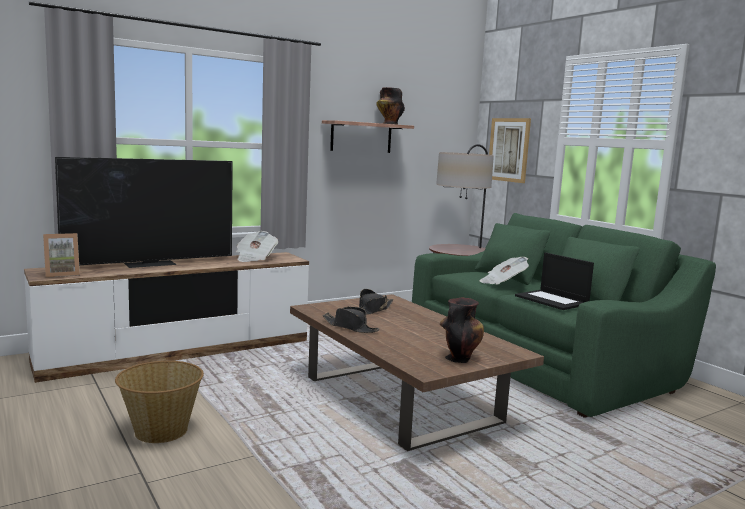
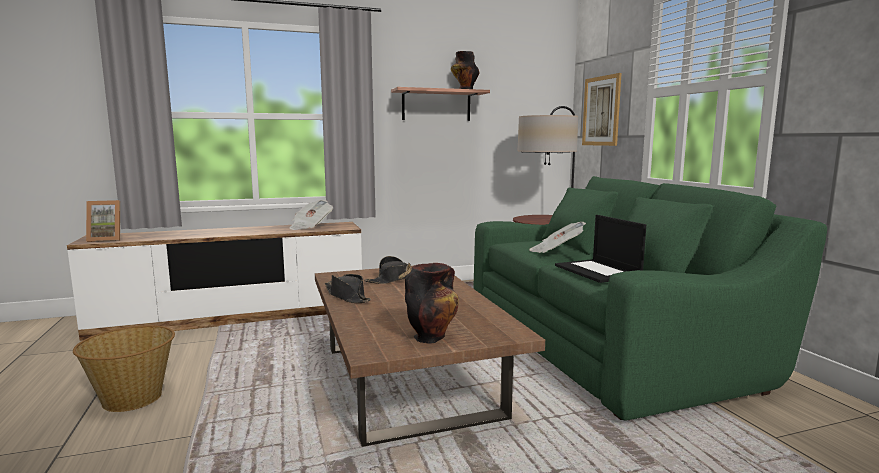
camera: 15 degrees right, 0 degrees up
television [55,157,233,268] -> none

